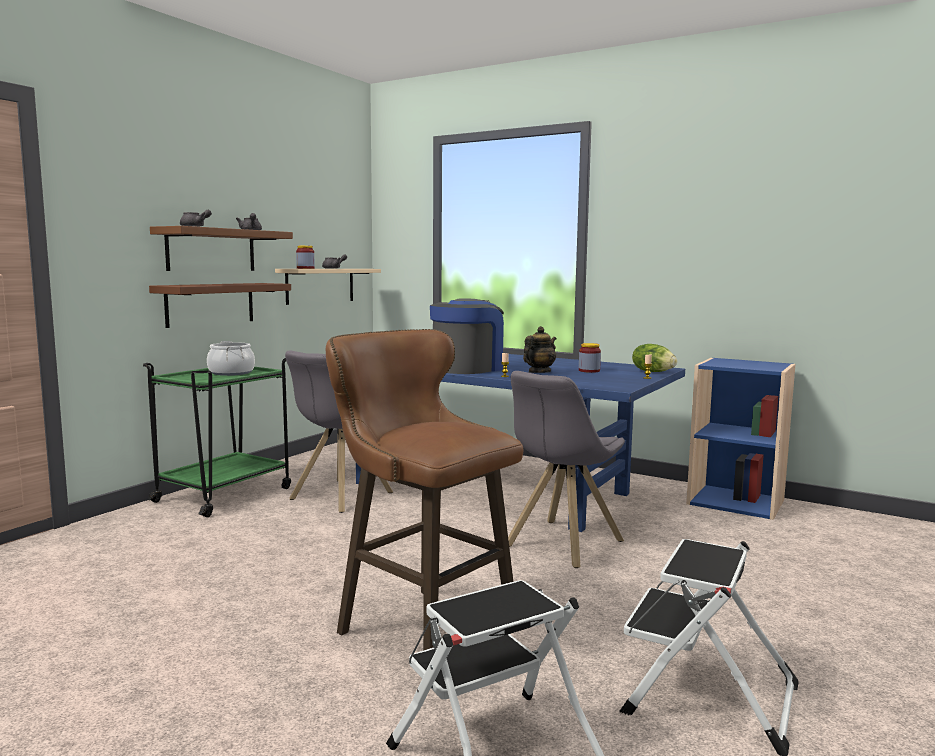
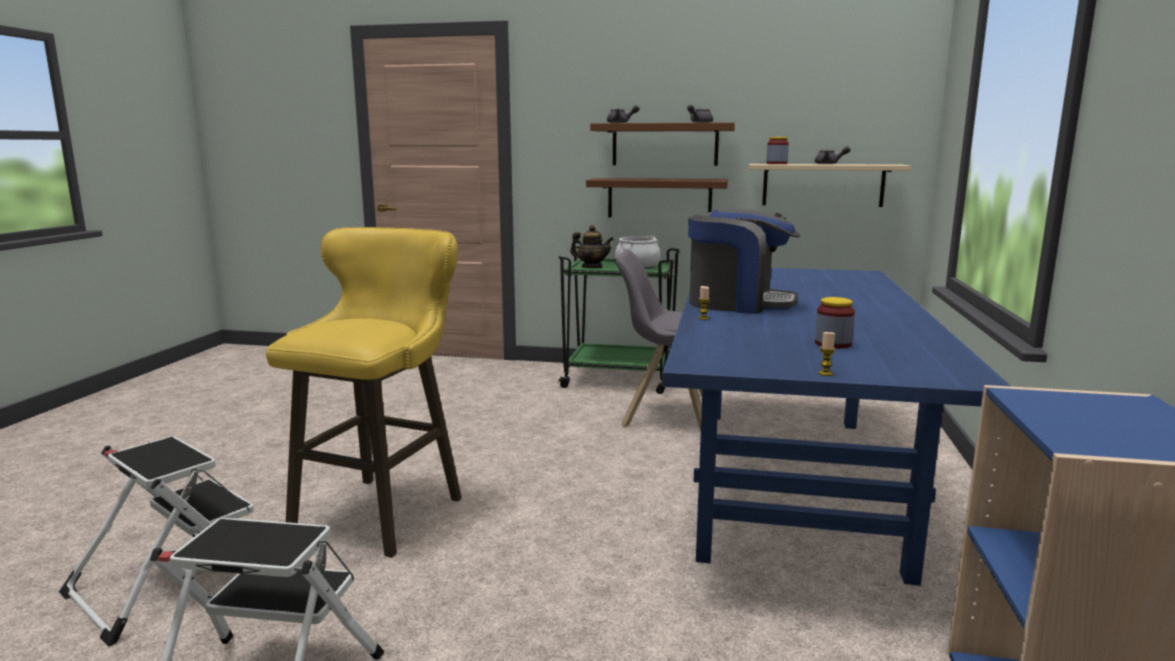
camera: 70 degrees right, 5 degrees up
brown stool [326,329,523,651] -> yellow stool [266,227,462,558]
grey chair [508,371,625,568] -> none
teapot [523,326,556,373] -> teapot moved to [570,225,614,268]
lettuce [632,344,677,372] -> none

